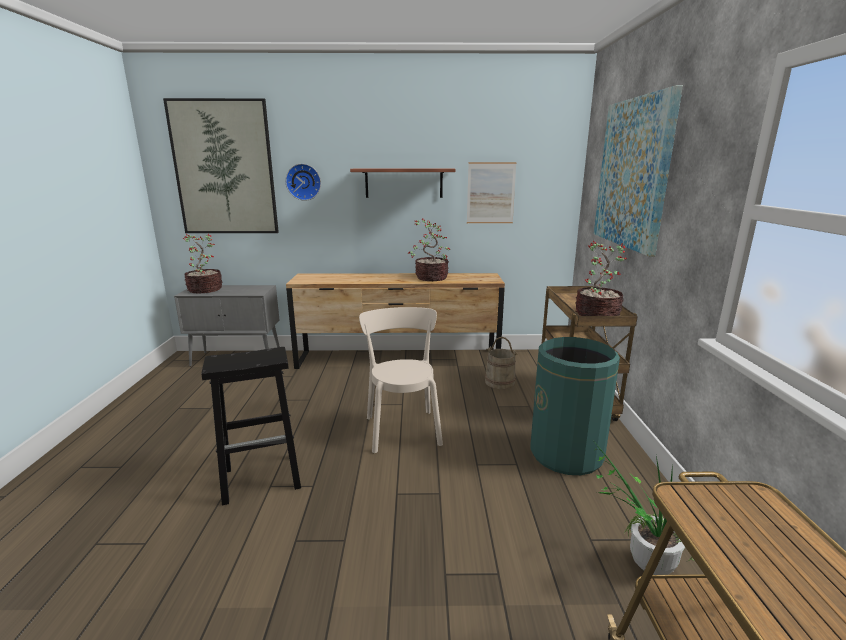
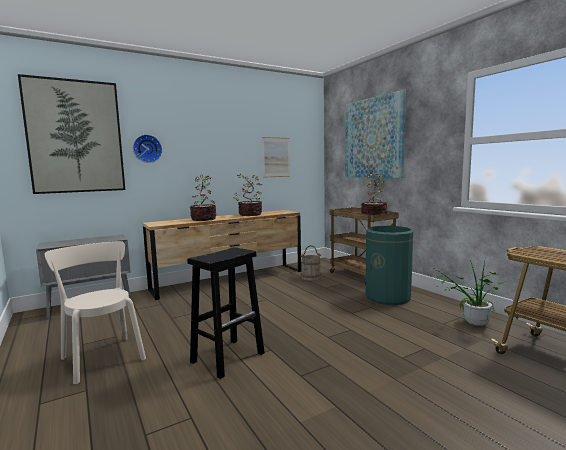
camera: 30 degrees left, 10 degrees down
potted plant [183,233,222,294] -> potted plant moved to [190,176,216,221]
shelf [350,168,456,198] -> none
beige chair [359,307,443,453] -> beige chair moved to [45,241,146,384]

